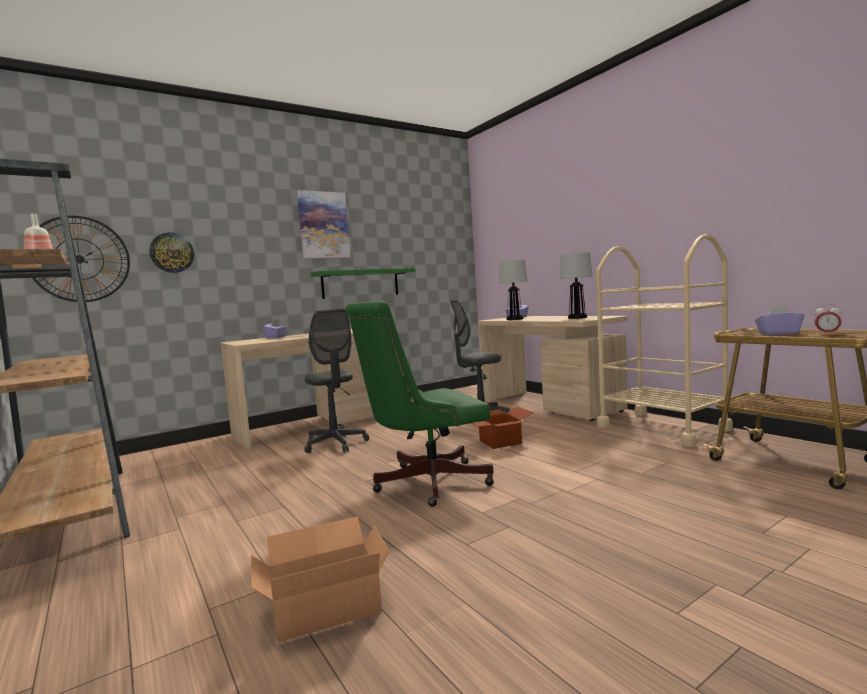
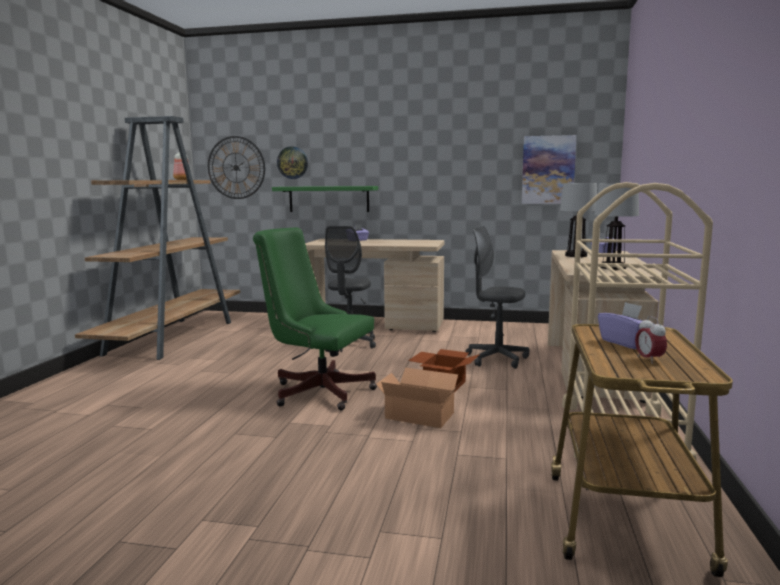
camera: 45 degrees right, 5 degrees up
cardboard box [251,516,390,643] -> cardboard box moved to [376,367,461,428]
picture [297,190,351,258] -> picture moved to [522,135,577,204]
green shelf [311,268,415,299] -> green shelf moved to [272,186,378,212]

